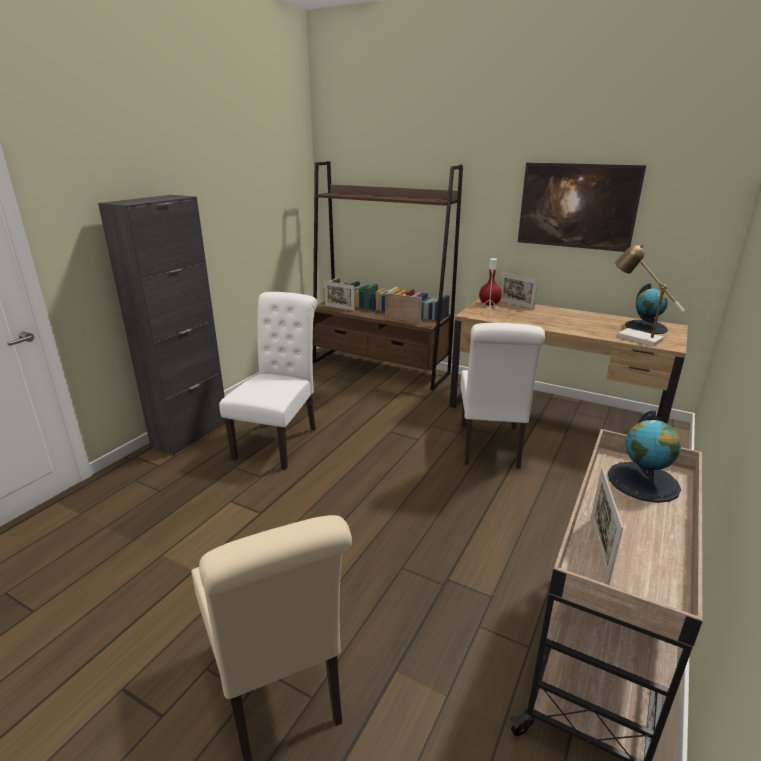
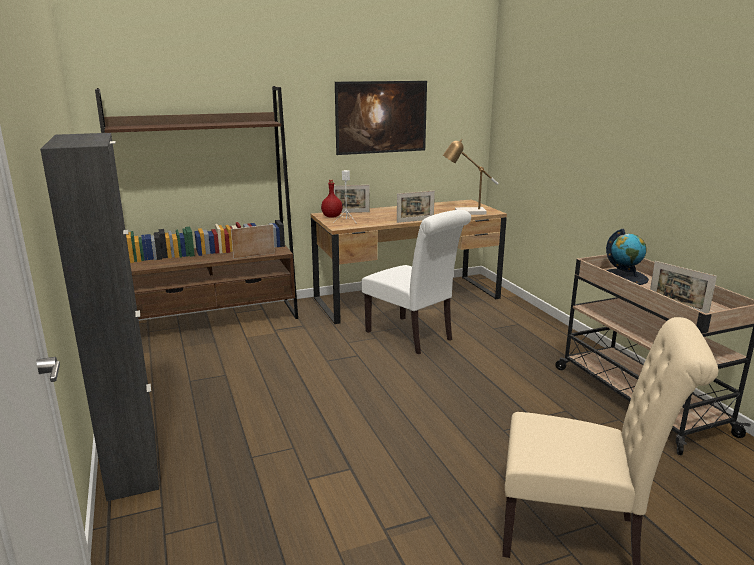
camera: 50 degrees left, 5 degrees down
white chair [219,292,317,470] -> none
picture frame [324,281,355,311] -> picture frame moved to [397,191,435,223]
globe [625,283,668,334] -> none

